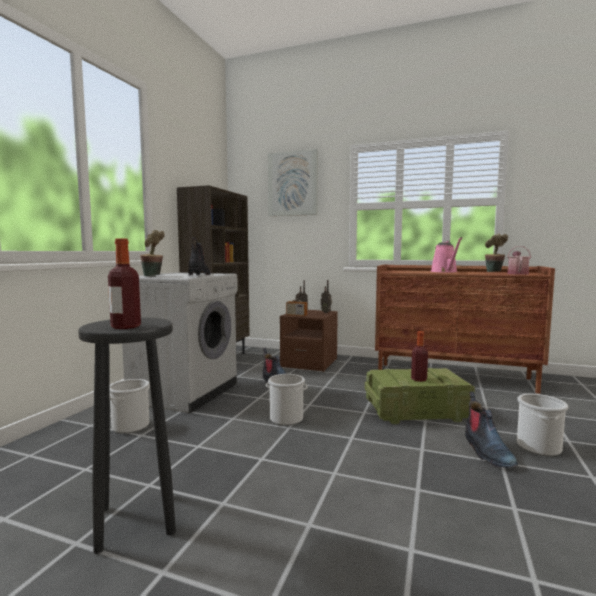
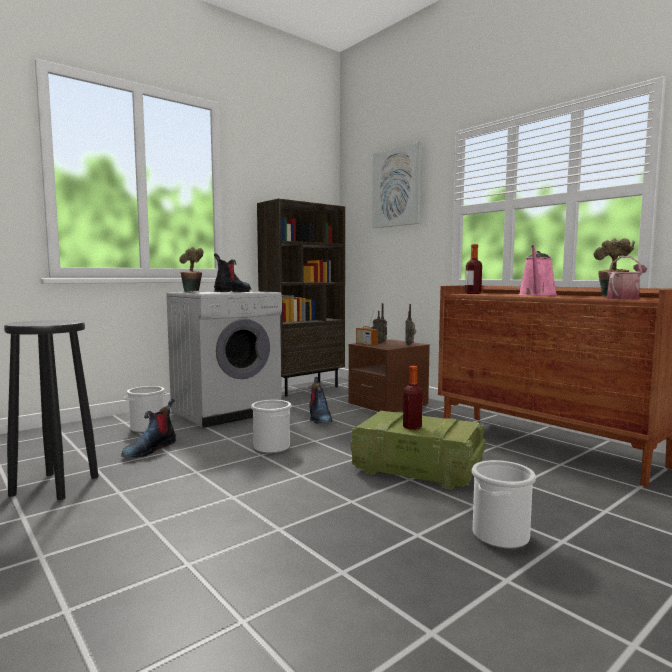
camera: 30 degrees right, 0 degrees up
bottle [108,238,141,329] -> bottle moved to [465,244,482,294]
boot [465,392,518,468] -> boot moved to [121,399,176,458]

